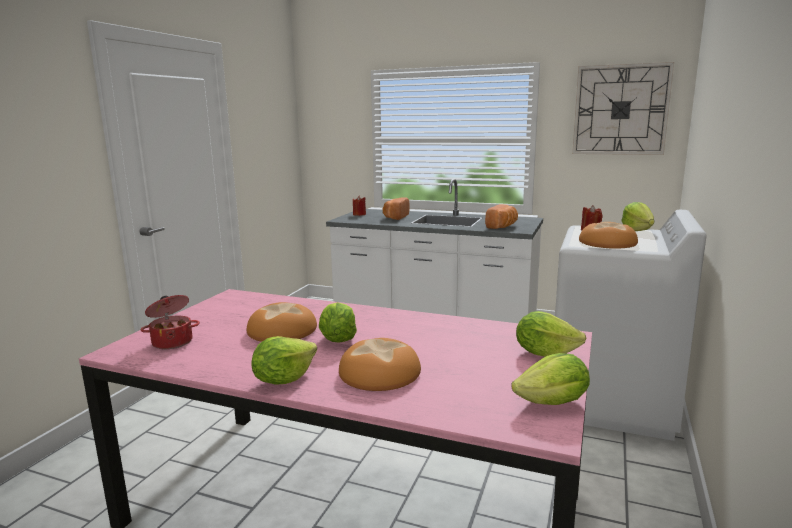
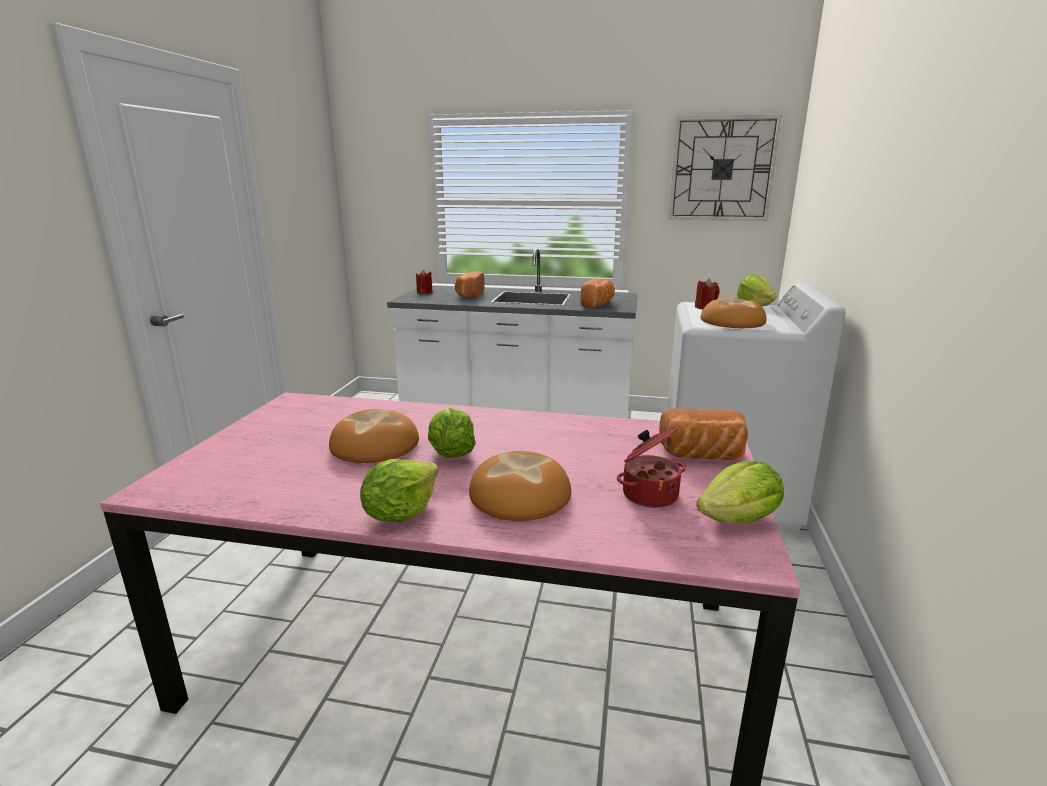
camera: 10 degrees left, 5 degrees up
cooking pot [140,295,200,349] -> cooking pot moved to [617,428,686,508]
lettuce [516,311,586,357] -> bread [659,408,748,460]

